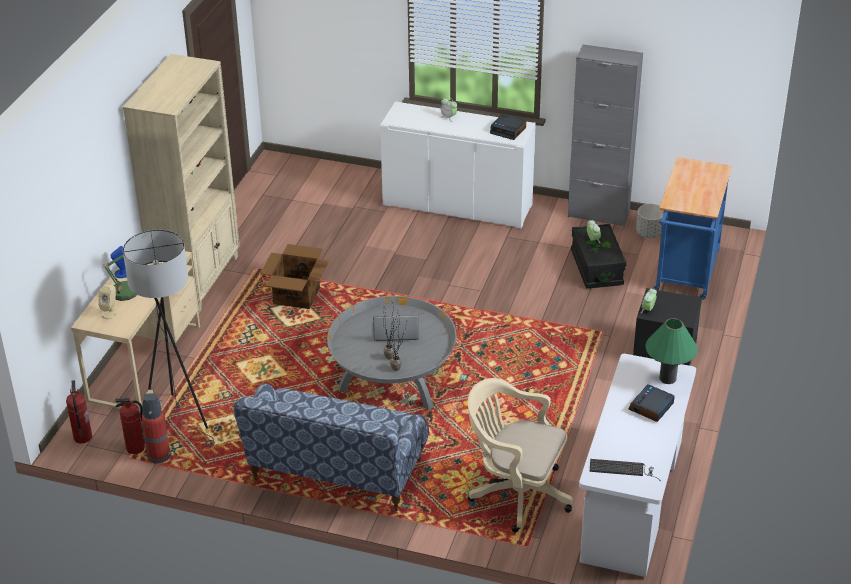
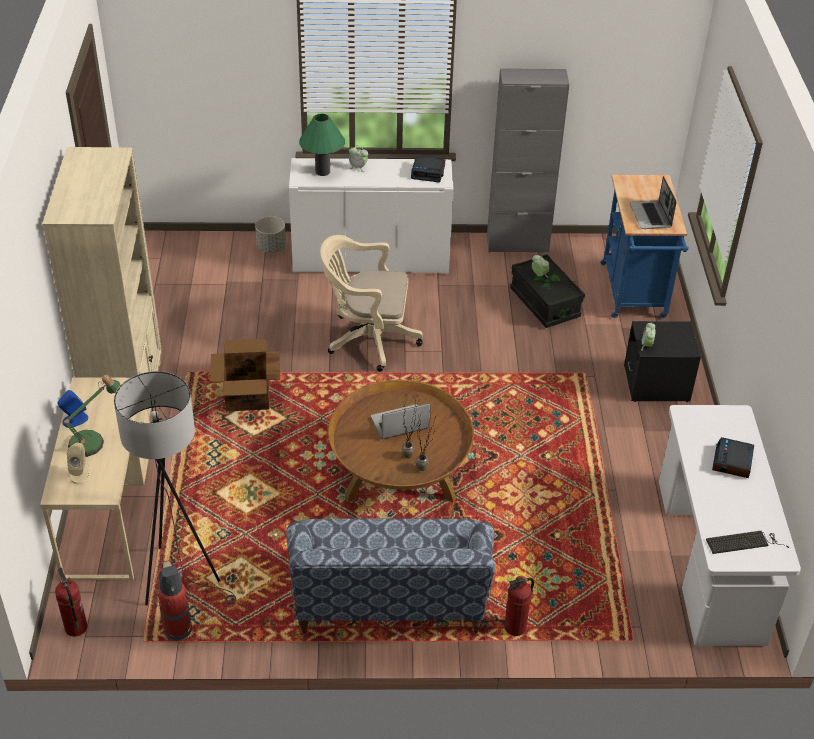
camera: 20 degrees left, 5 degrees up
fire extinguisher [115,398,145,454] -> fire extinguisher moved to [504,576,534,636]
grey coffee table [327,296,457,410] -> brown coffee table [328,380,474,502]
beige office chair [468,378,573,533] -> beige office chair moved to [320,235,423,372]
grey planter [636,204,664,238] -> grey planter moved to [255,216,286,253]
green table lamp [645,318,698,384] -> green table lamp moved to [299,114,345,176]
none -> laptop [630,176,676,229]

